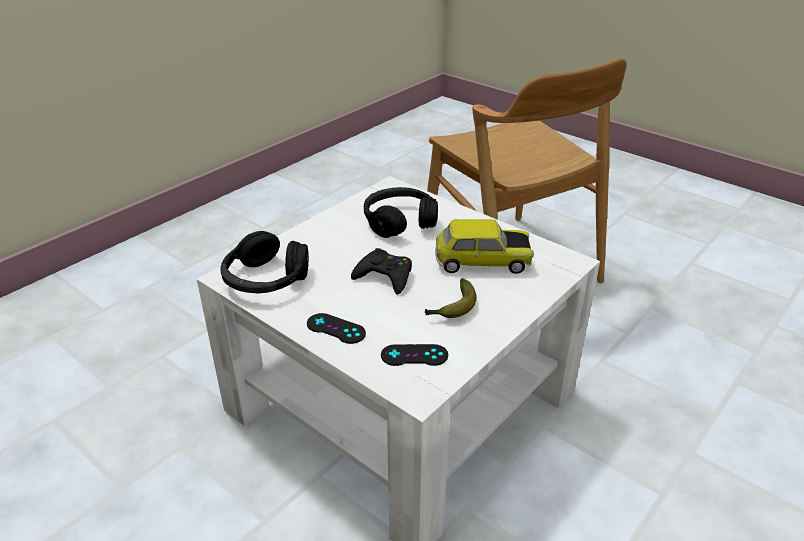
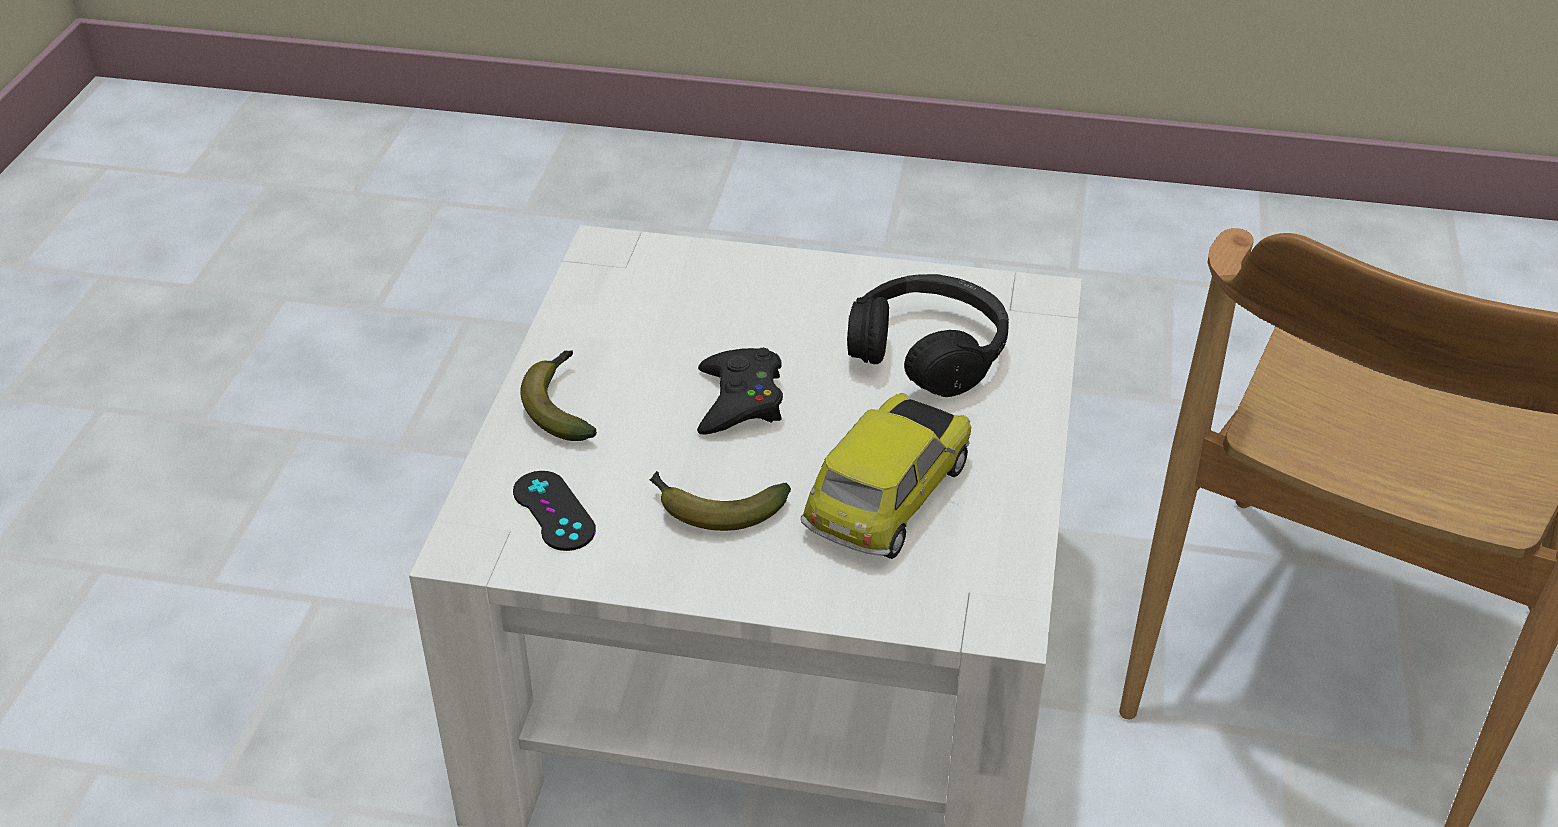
camera: 60 degrees right, 5 degrees up
black headphones [220,231,309,294] -> none
black game controller [307,313,366,344] -> banana [520,350,597,441]
toy car [435,219,534,274] -> toy car turned 120 degrees counterclockwise [801,393,971,559]

